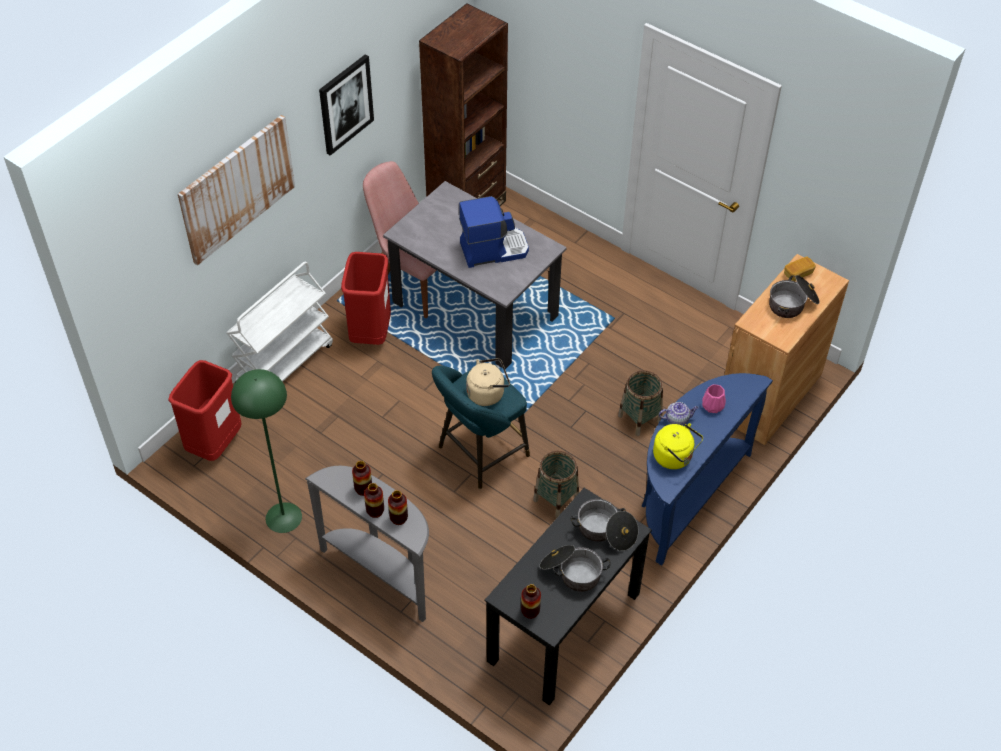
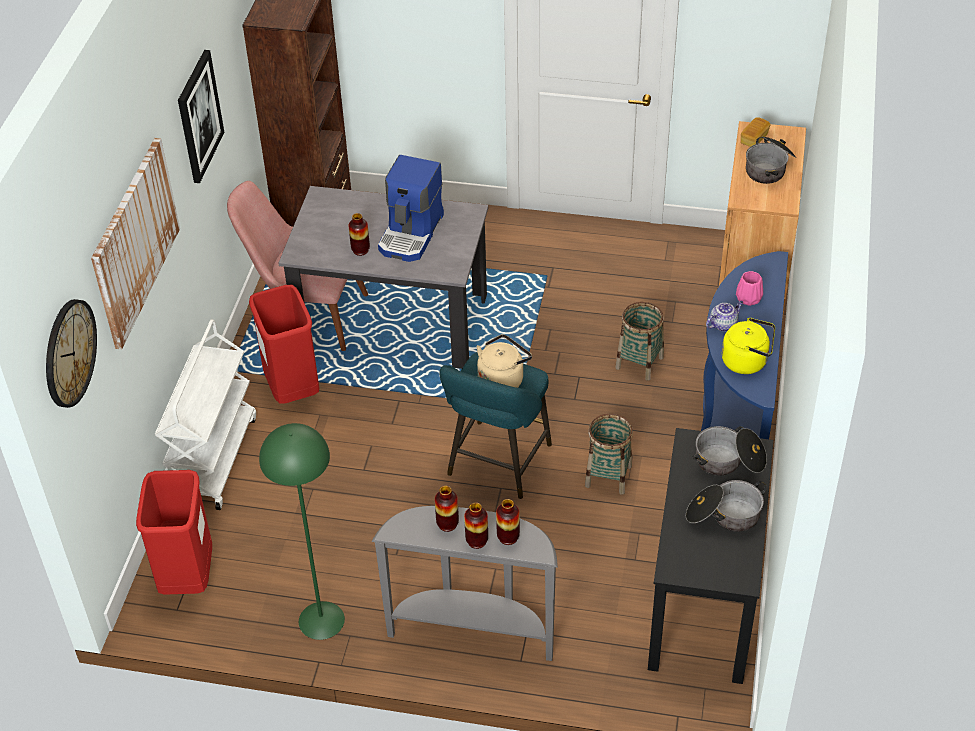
camera: 25 degrees left, 5 degrees down
coffee machine [459,196,529,268] -> coffee machine turned 150 degrees clockwise [378,155,444,262]
vase [521,584,541,619] -> vase moved to [348,213,370,256]
none -> wall clock [46,299,97,408]

